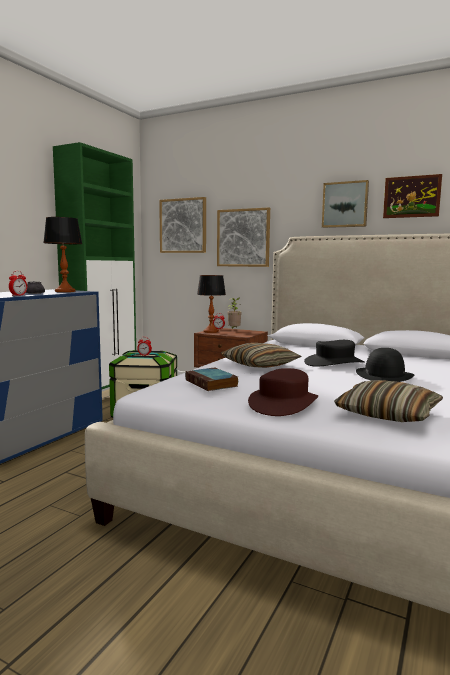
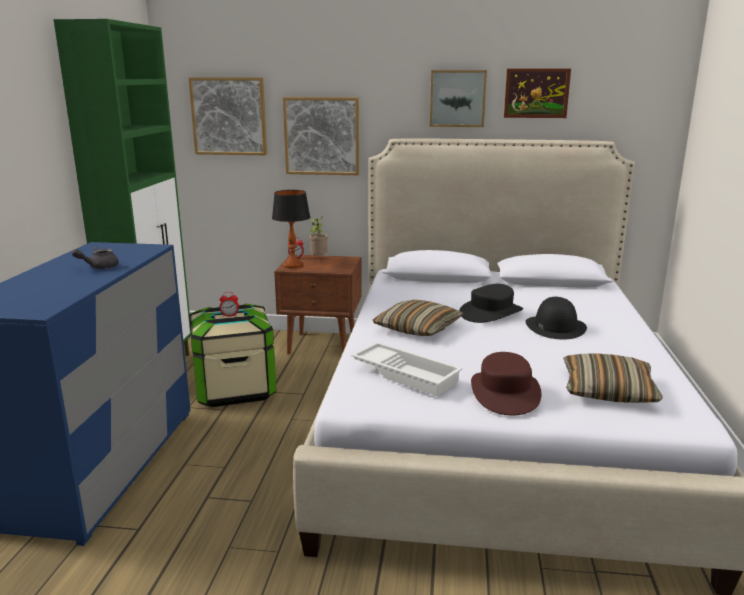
camera: 20 degrees left, 10 degrees up
alarm clock [9,271,27,296] -> none
table lamp [43,217,82,292] -> none
book [185,367,238,391] -> white tray [351,342,463,396]

